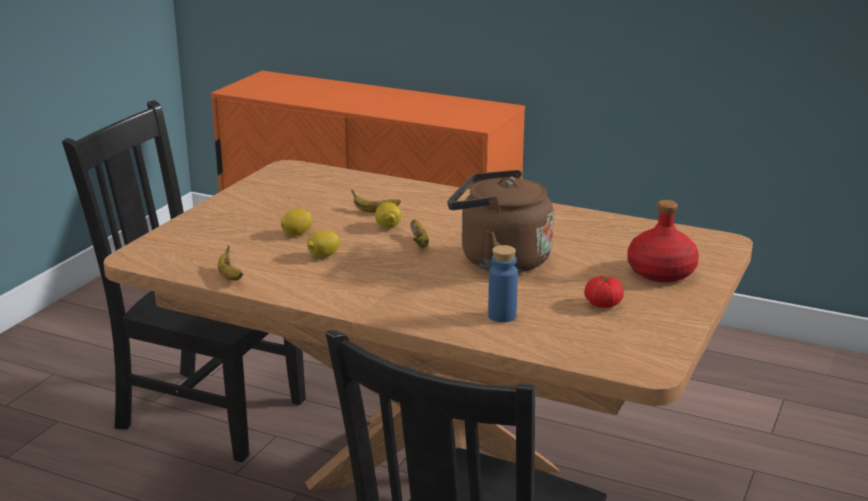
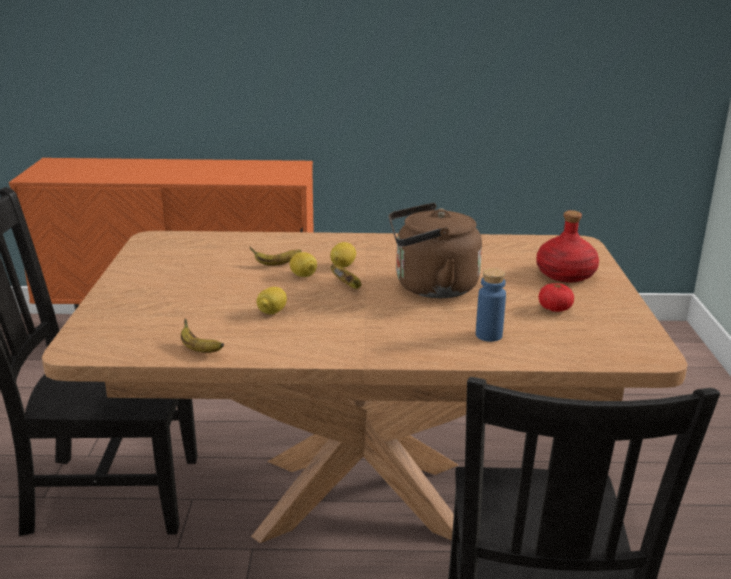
camera: 25 degrees left, 0 degrees up
lemon [281,208,312,236] -> lemon moved to [330,242,356,267]

